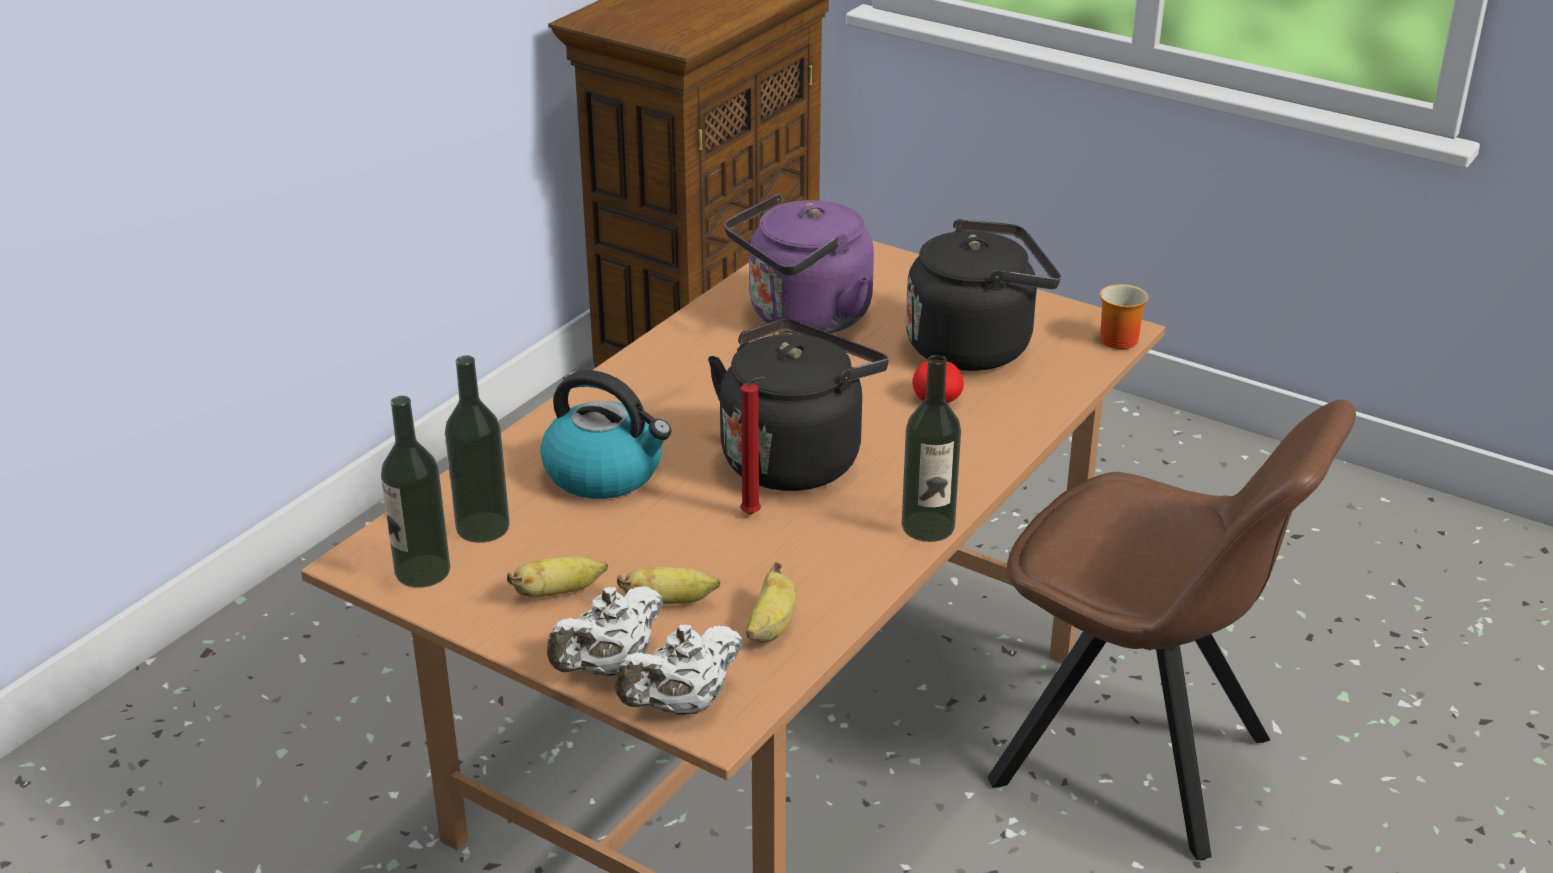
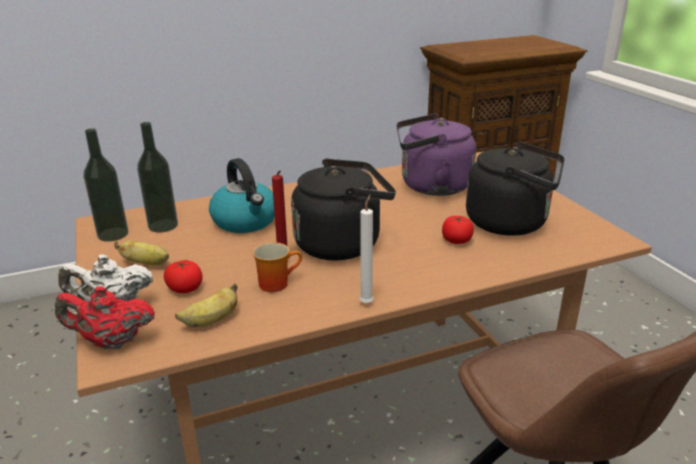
camera: 35 degrees right, 5 degrees down
white teapot [615,625,743,715] -> red teapot [55,286,155,349]
banana [617,567,720,604] -> tomato [164,260,203,293]
bottle [902,355,961,542] -> white candle [359,195,374,304]
mug [1100,284,1148,349] -> mug moved to [252,242,302,292]

